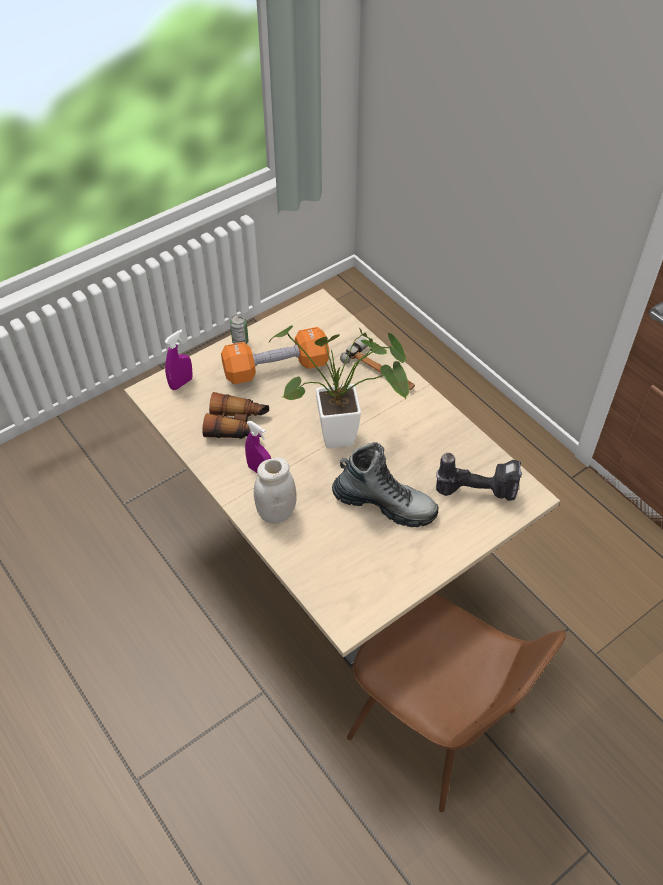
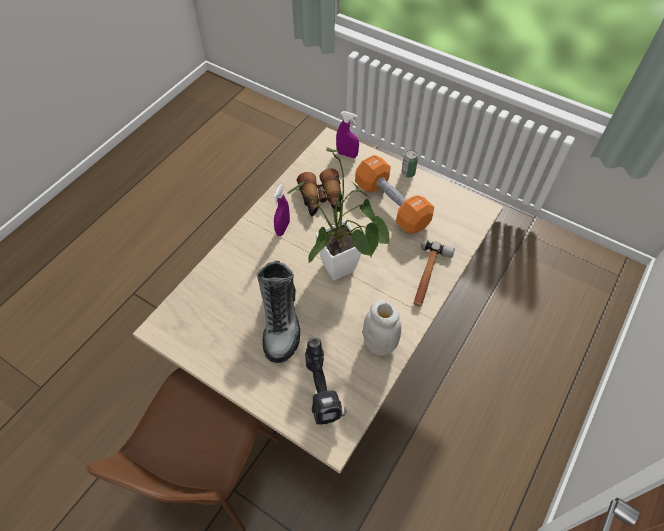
camera: 70 degrees right, 5 degrees up
white jar [254,457,297,523] -> white jar moved to [363,300,401,356]

